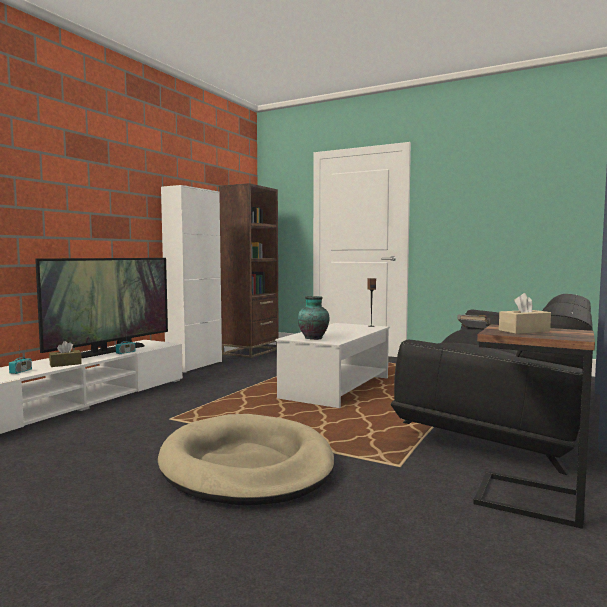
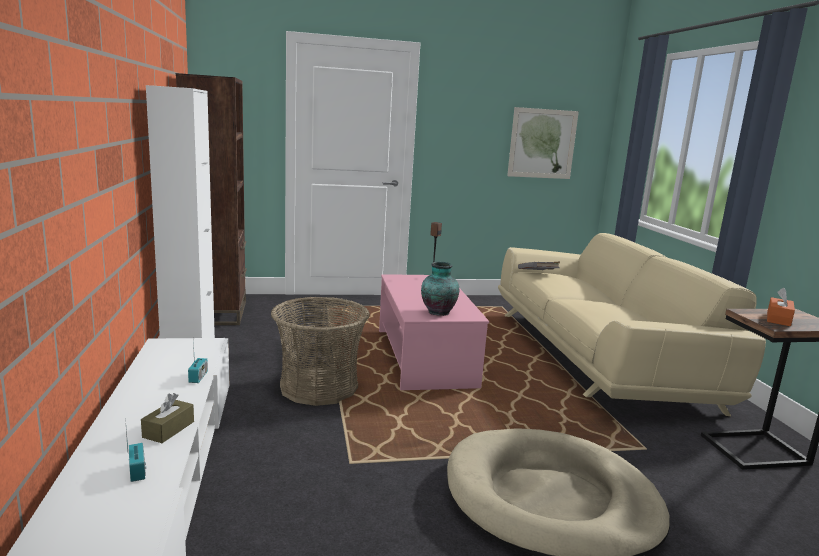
camera: 40 degrees left, 10 degrees up
television [35,258,168,358] -> none
white coffee table [275,323,390,408] -> pink coffee table [379,274,489,390]
black sofa [391,294,593,475] -> beige sofa [498,233,766,416]
beige tissue box [499,293,551,334] -> orange tissue box [767,288,795,326]
none -> basket [271,297,370,406]
none -> picture [507,107,579,179]

